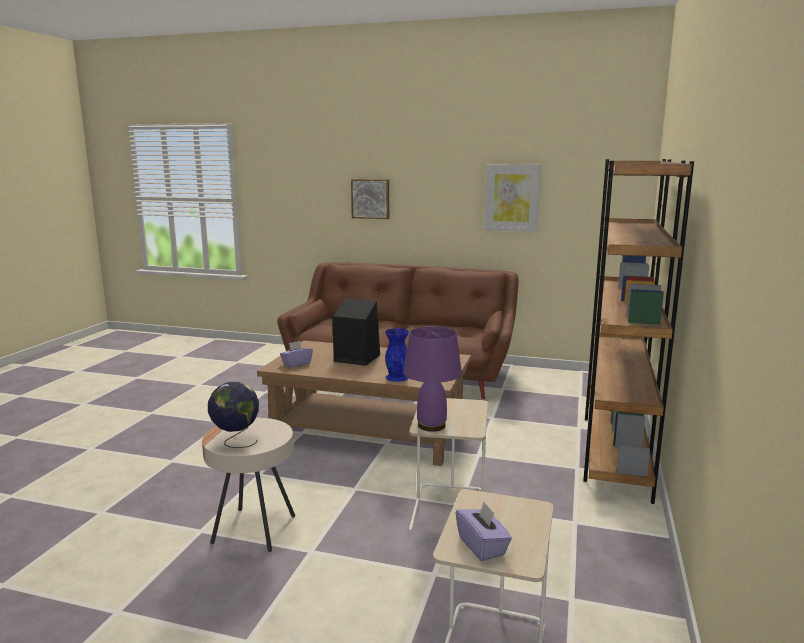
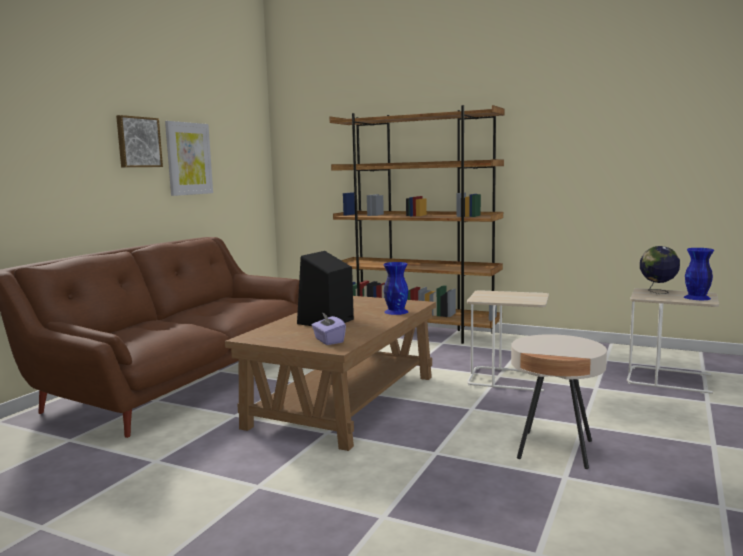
camera: 80 degrees left, 5 degrees down
globe [208,382,259,448] -> globe moved to [640,246,680,294]
picture [351,179,389,219] -> picture moved to [116,115,163,168]
purple table lamp [403,326,462,432] -> none
purple tissue box [456,502,512,561] -> blue vase [684,248,714,300]

